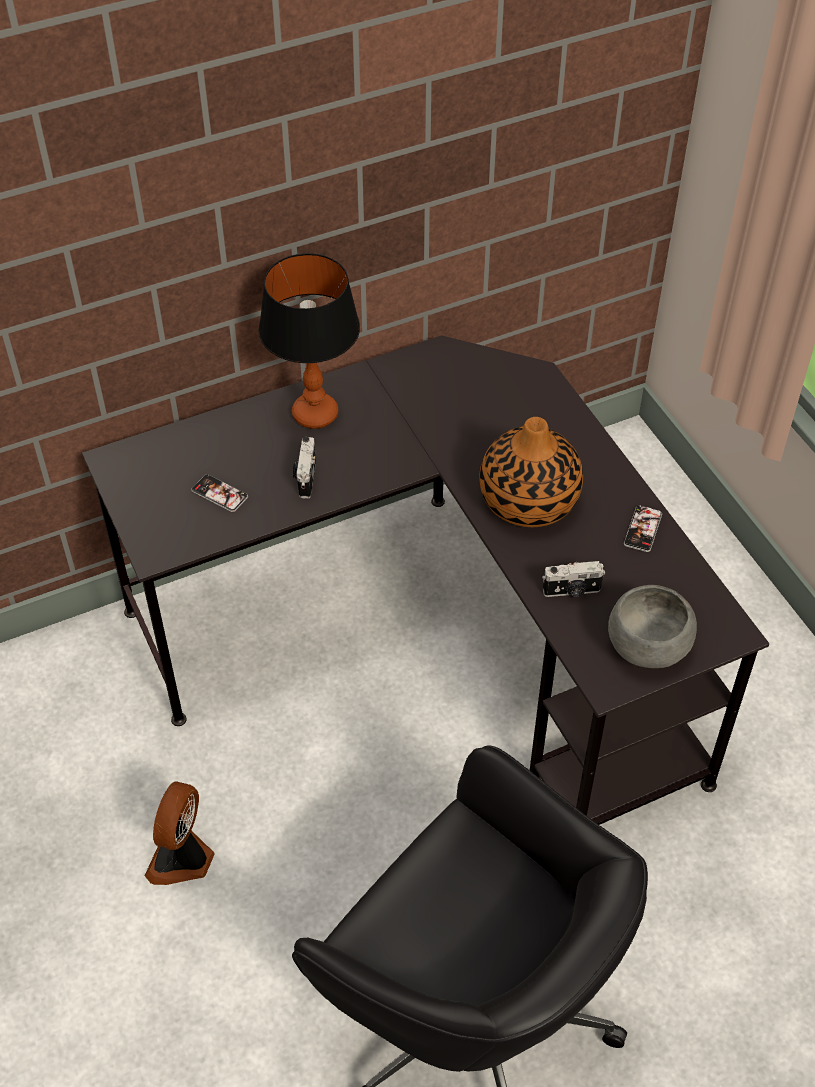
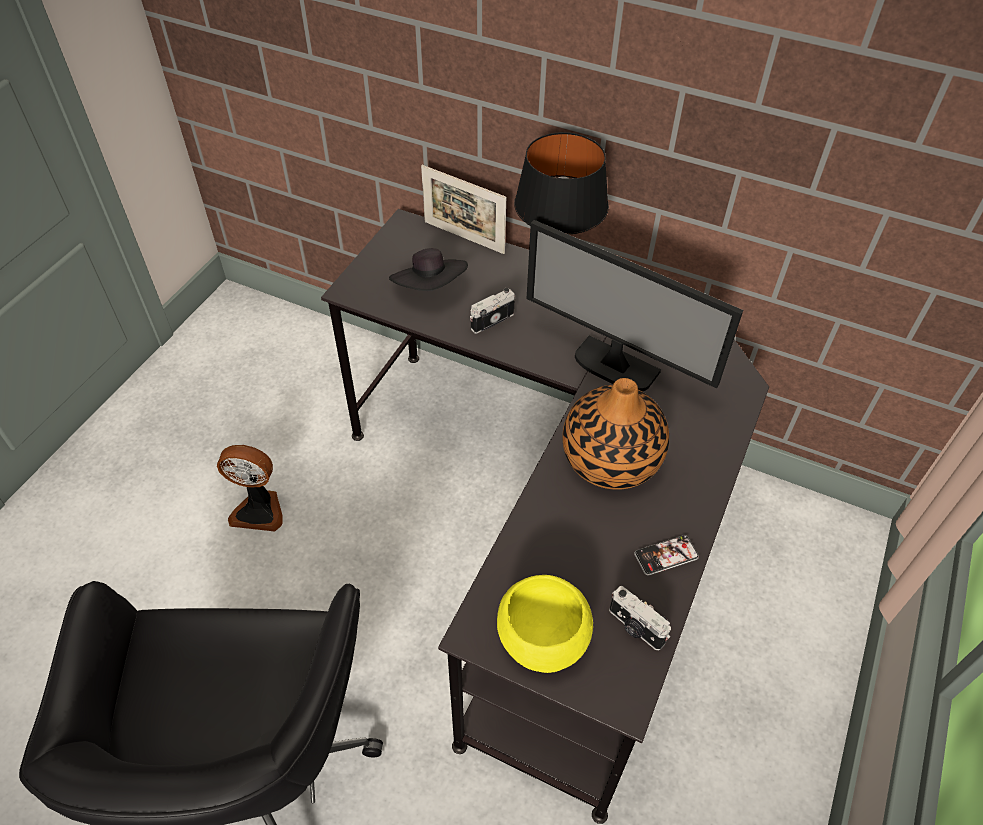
camera: 50 degrees right, 0 degrees up
fan [145,781,215,885] -> fan turned 150 degrees counterclockwise [217,445,283,532]
phone [191,474,248,512] -> black hat [389,248,468,291]
camera [542,561,605,597] -> camera moved to [609,586,671,650]
grey bowl [608,585,697,668] -> yellow bowl [497,575,593,673]
none -> picture frame [421,165,506,254]
none -> monitor [527,220,743,391]

